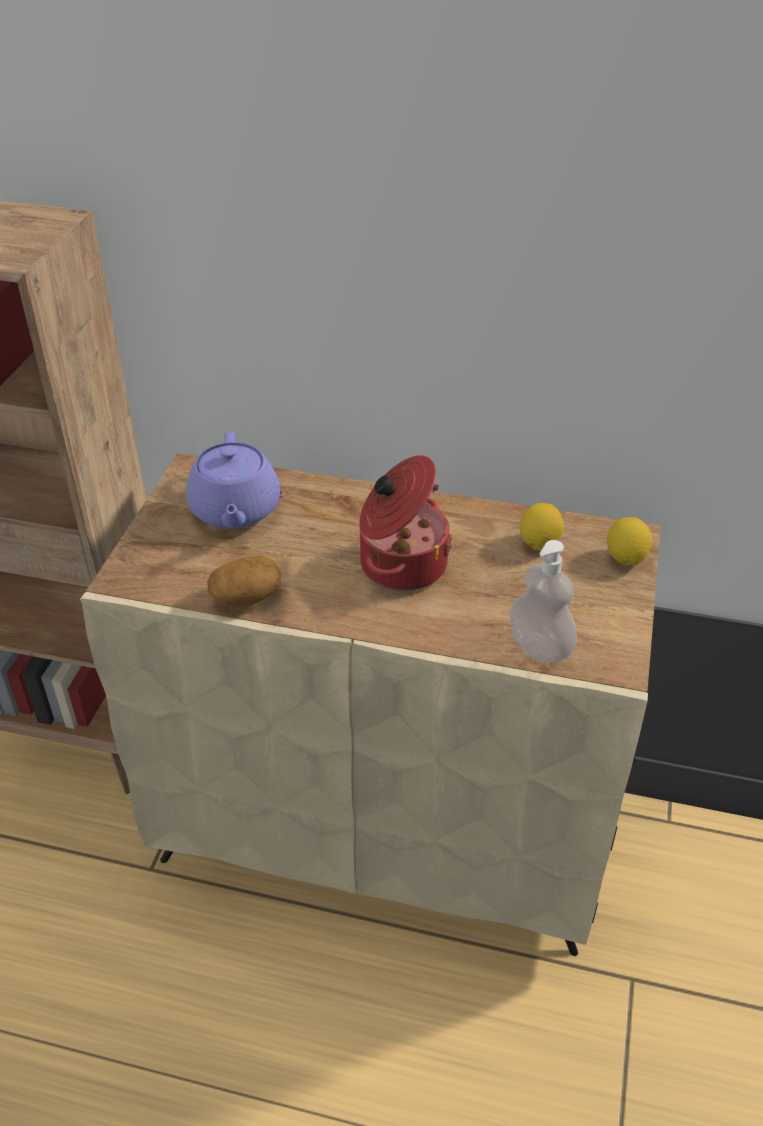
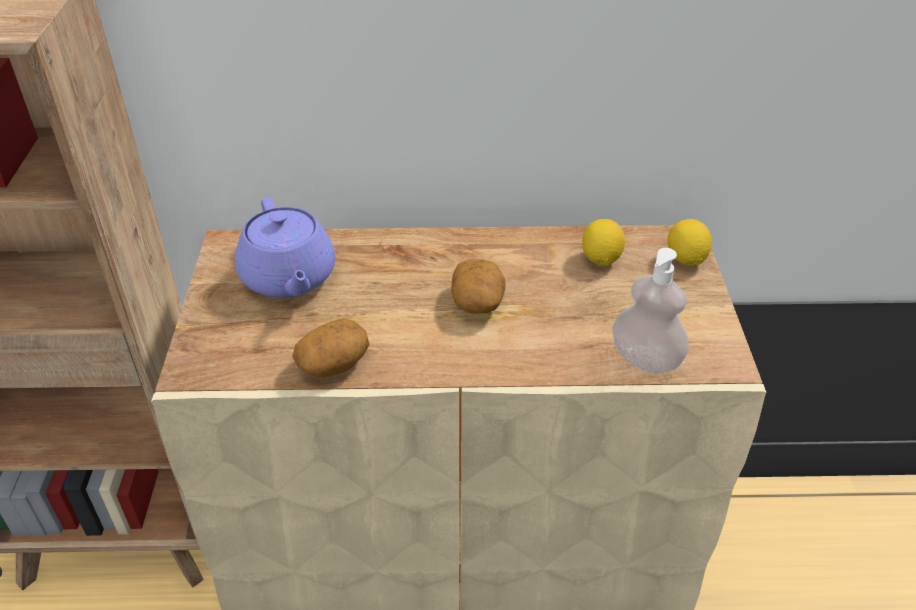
camera: 15 degrees left, 0 degrees up
cooking pot [360,456,453,591] -> potato [451,259,506,314]

